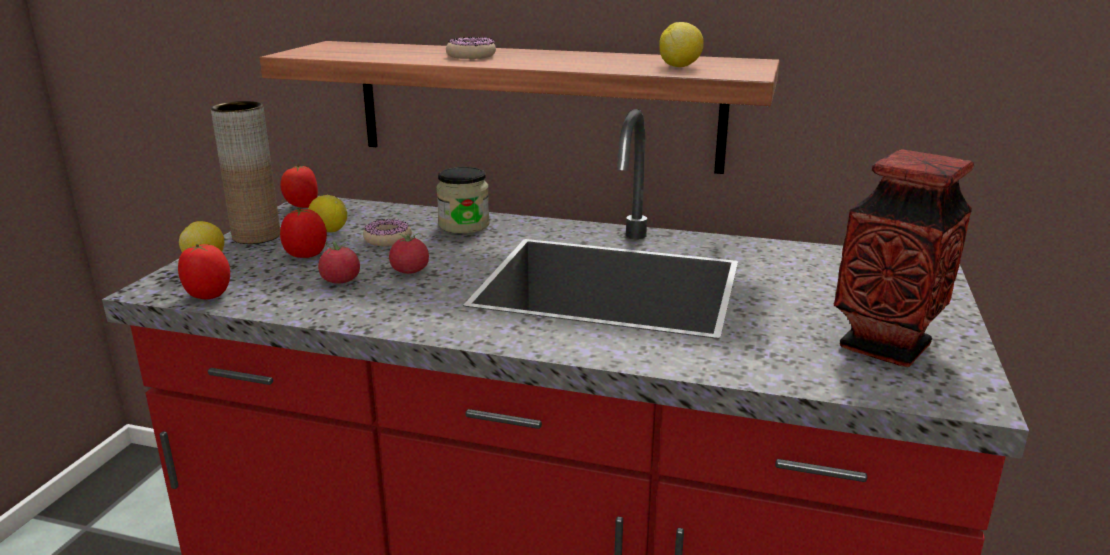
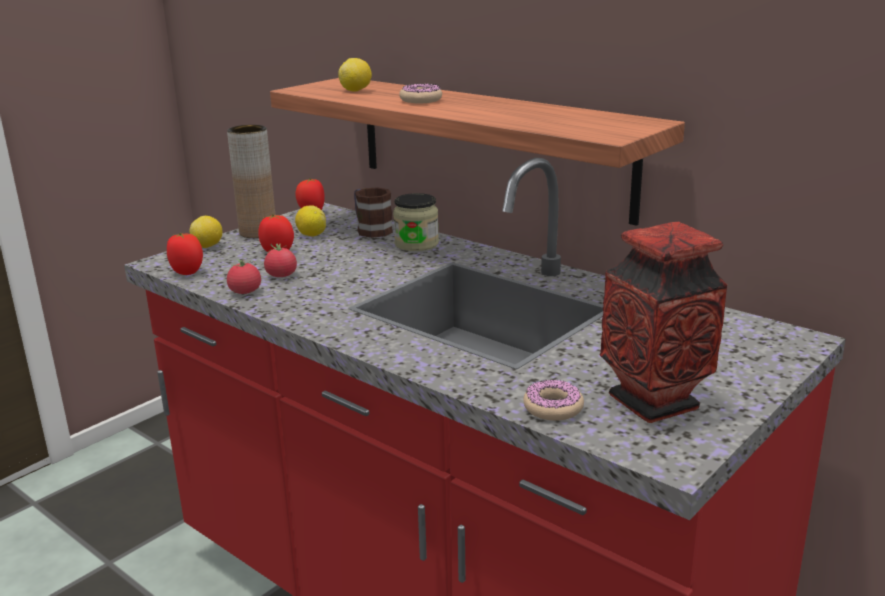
camera: 25 degrees right, 0 degrees up
donut [363,219,412,246] -> donut moved to [523,379,584,421]
tomato [389,233,429,274] -> tomato moved to [227,259,261,294]
lemon [659,22,704,67] -> lemon moved to [338,58,372,92]
none -> mug [354,187,393,238]

